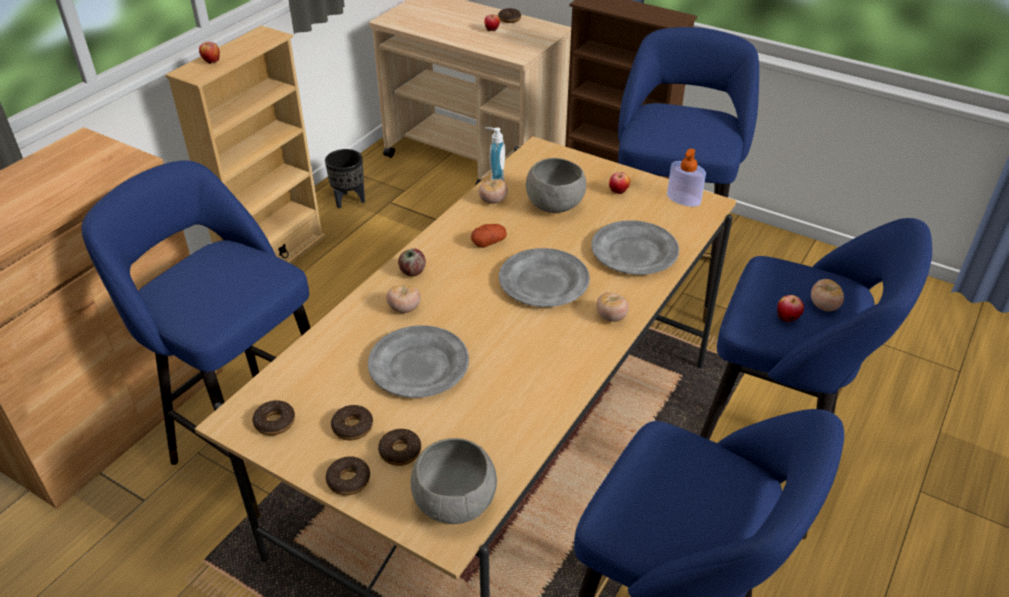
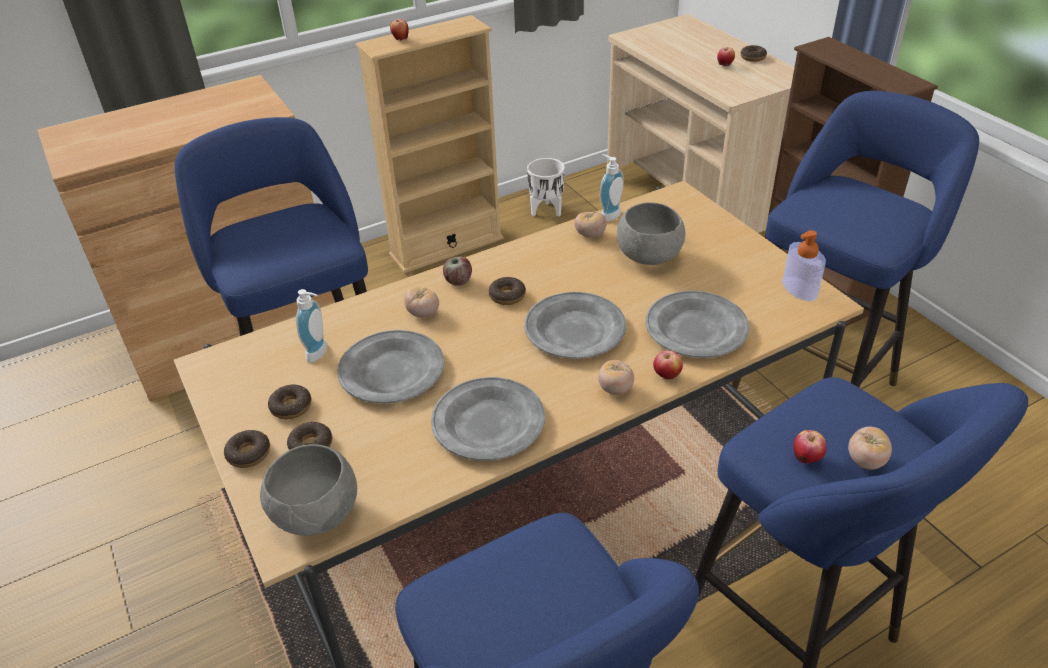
camera: 30 degrees right, 0 degrees up
donut [252,400,295,436] -> donut moved to [489,277,526,305]
black planter [325,149,365,209] -> white planter [527,158,565,217]
potato [471,224,507,248] -> none
apple [609,172,630,194] -> apple moved to [653,351,683,380]
none -> soap dispenser [296,289,327,363]
none -> grey plate [431,377,545,461]

